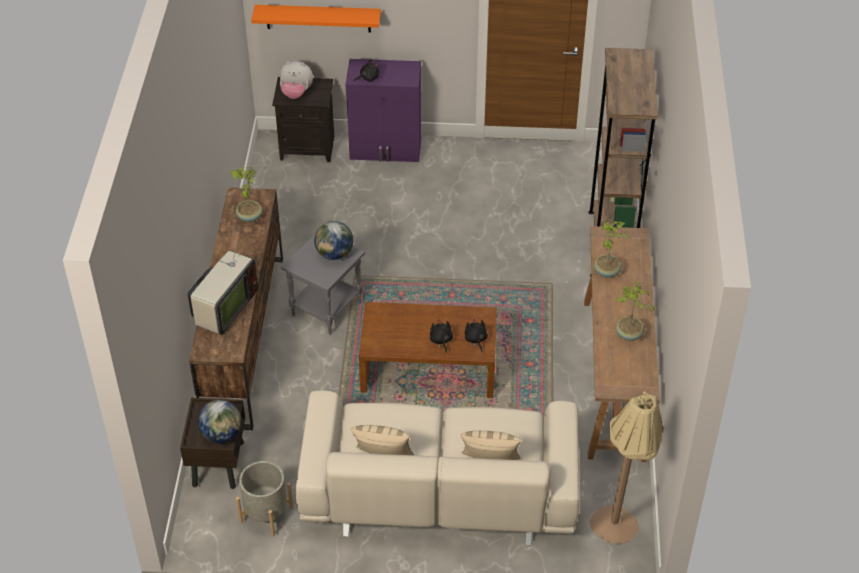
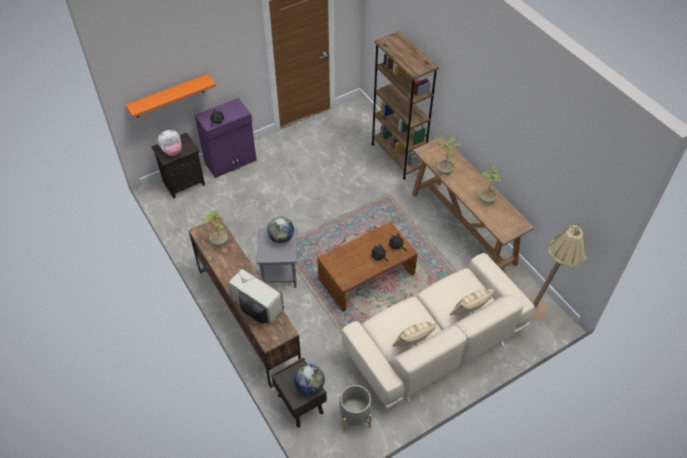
camera: 35 degrees left, 5 degrees up
television [188,226,258,335] -> television turned 45 degrees counterclockwise [229,259,284,324]

